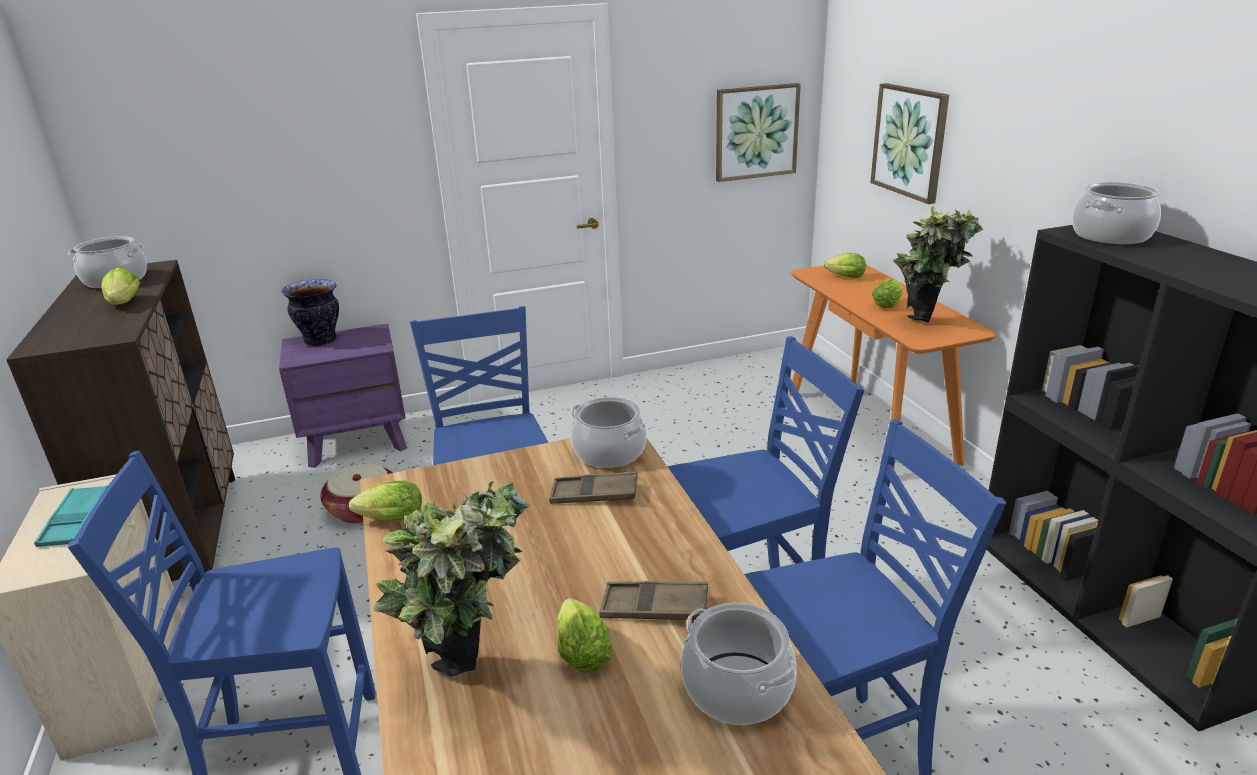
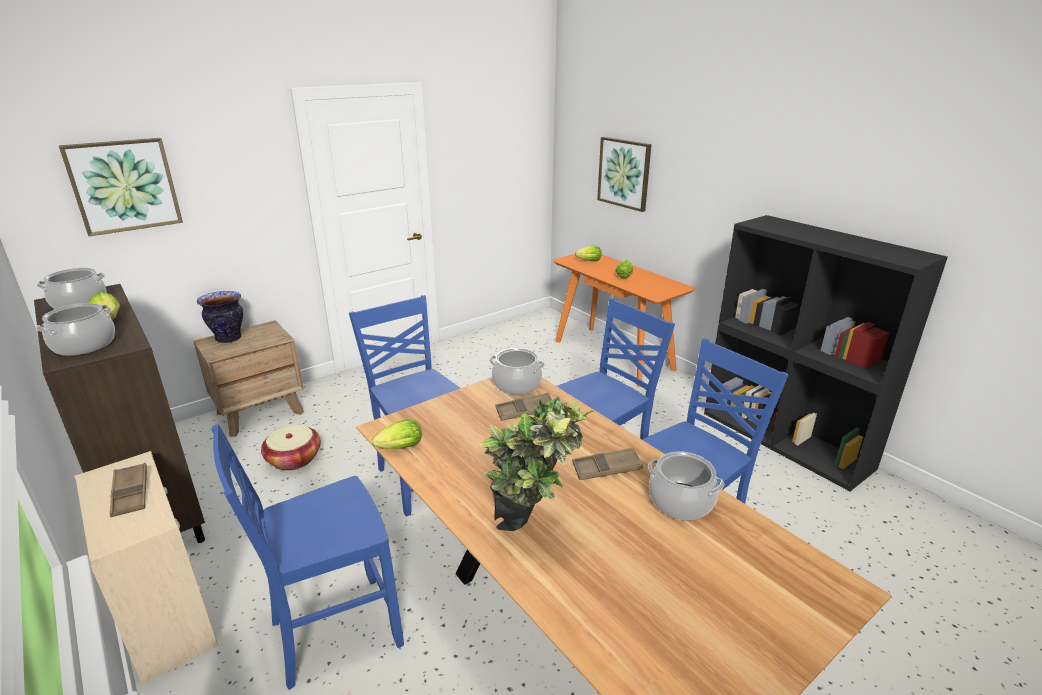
camera: 20 degrees left, 0 degrees up
turquoise tray [34,485,108,547] -> brown tray [110,463,147,517]
purple nightstand [279,323,407,468] -> brown nightstand [194,320,304,437]
lettuce [557,598,612,673] -> none
picture [716,83,801,182] -> picture moved to [59,138,183,236]
potted plant [893,206,983,322] -> none
cooking pot [1072,182,1161,244] -> cooking pot moved to [36,303,115,356]

